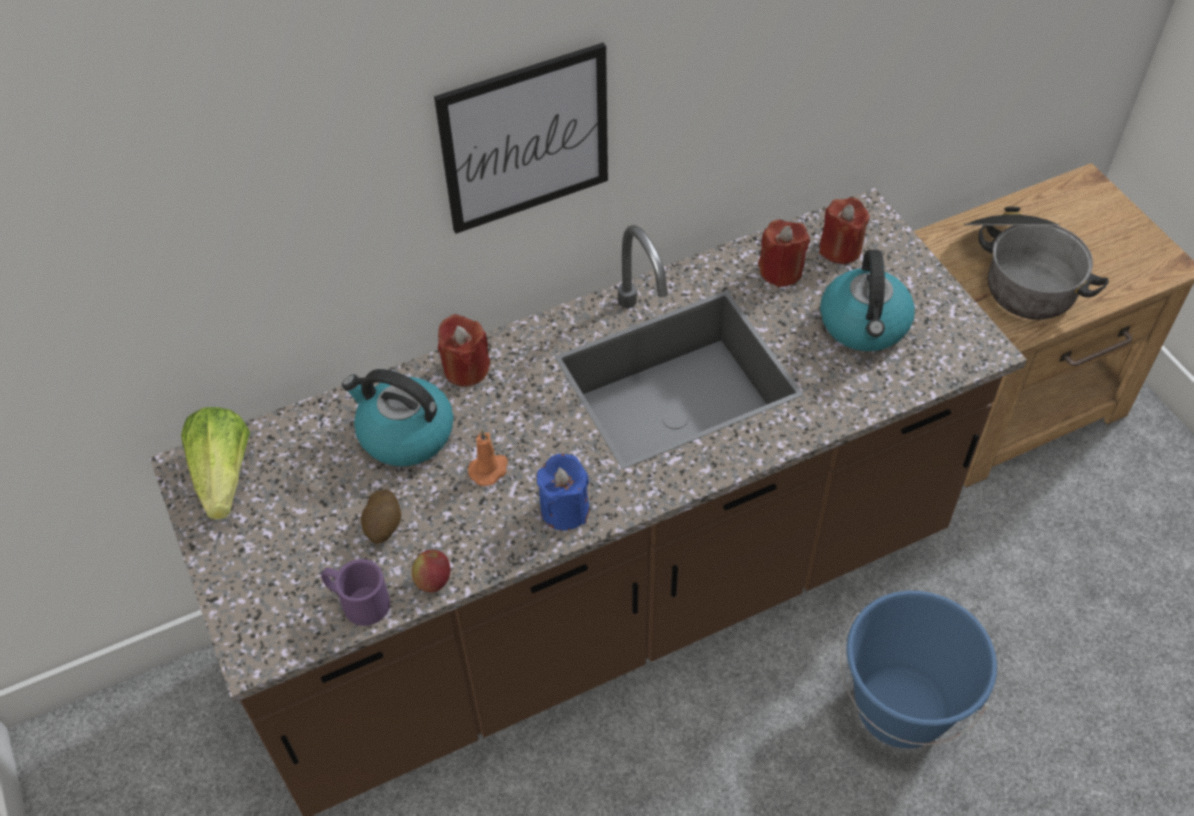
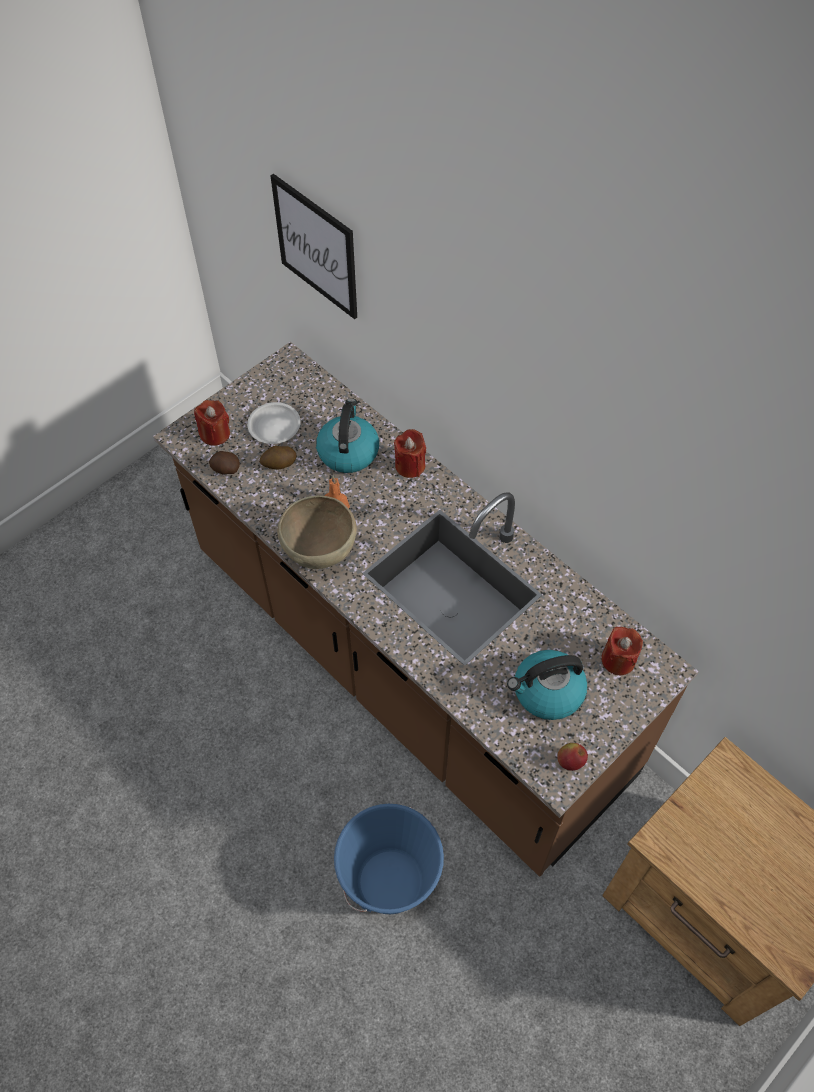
camera: 70 degrees right, 5 degrees up
lettuce [181,407,250,520] -> none
purple mug [321,559,390,626] -> potato [209,451,240,474]
apple [412,550,450,592] -> apple moved to [557,743,588,771]
picture [434,43,608,234] -> picture moved to [271,174,357,319]
blue candle [537,454,589,530] -> brown bowl [277,495,357,569]
red candle [758,219,810,287] -> red candle moved to [194,400,230,446]
cooking pot [964,206,1109,320] -> none
none -> white plate [247,402,301,444]

